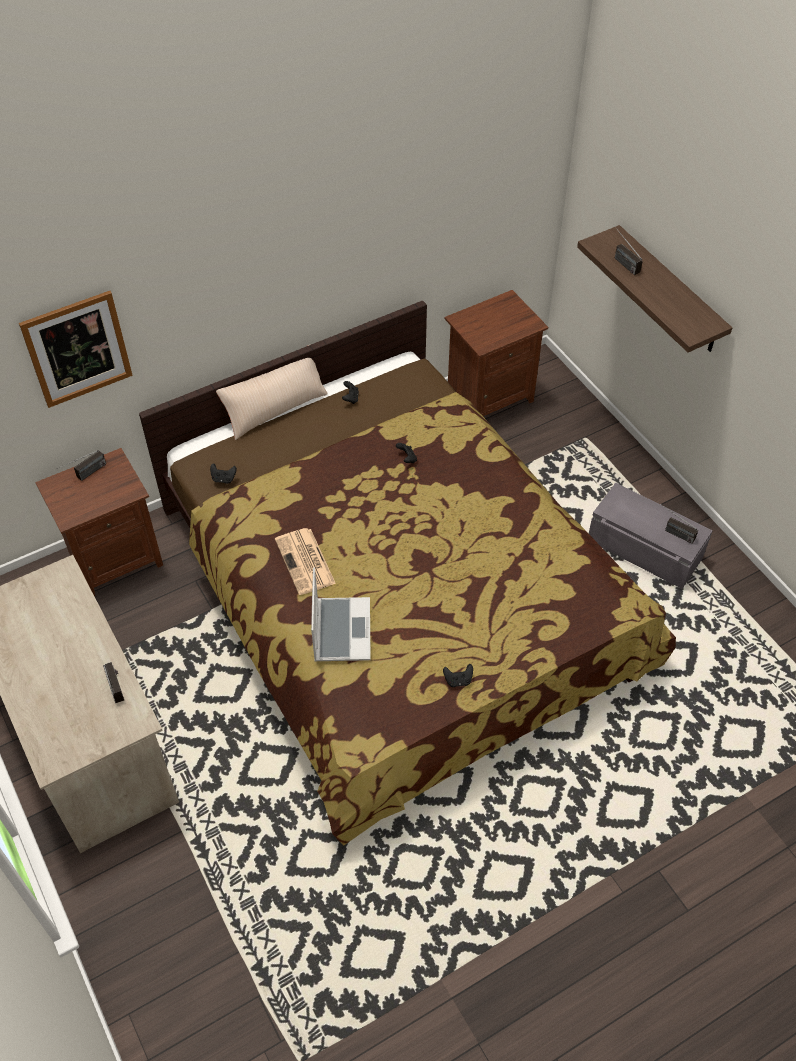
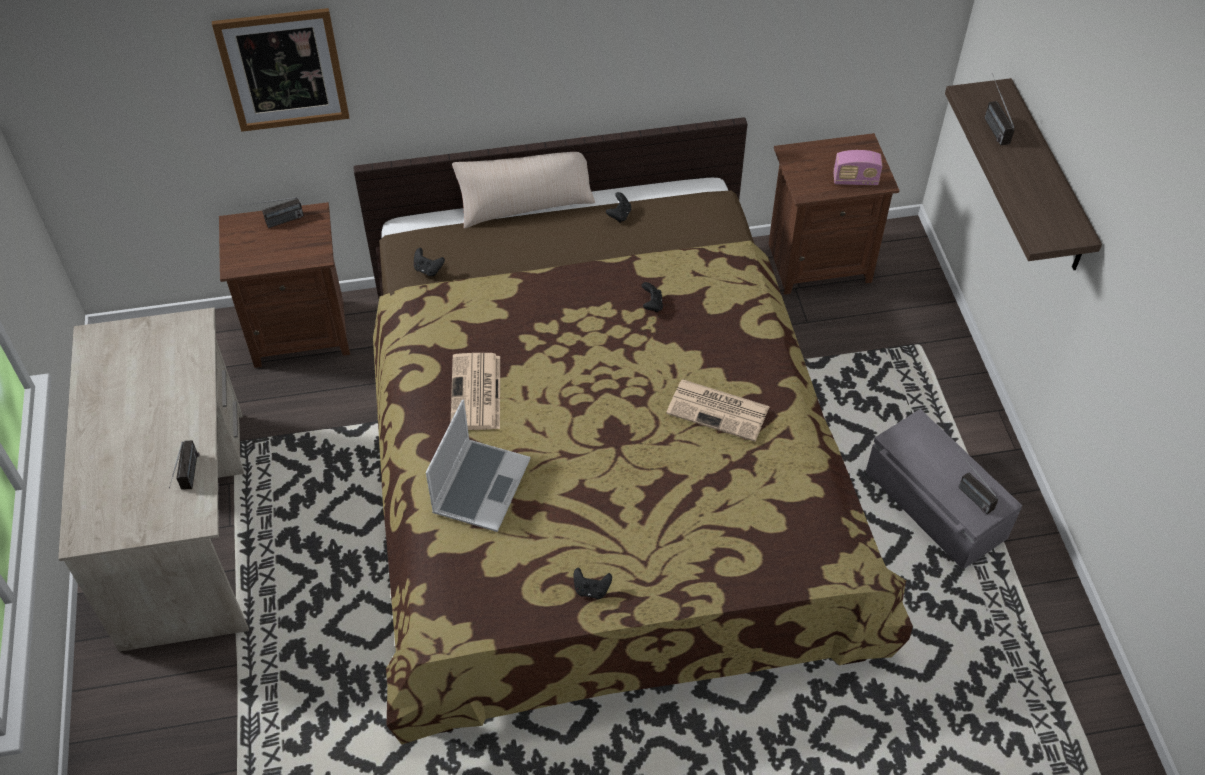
camera: 20 degrees right, 0 degrees up
none -> newspaper [666,379,770,442]
none -> radio [833,150,882,185]

